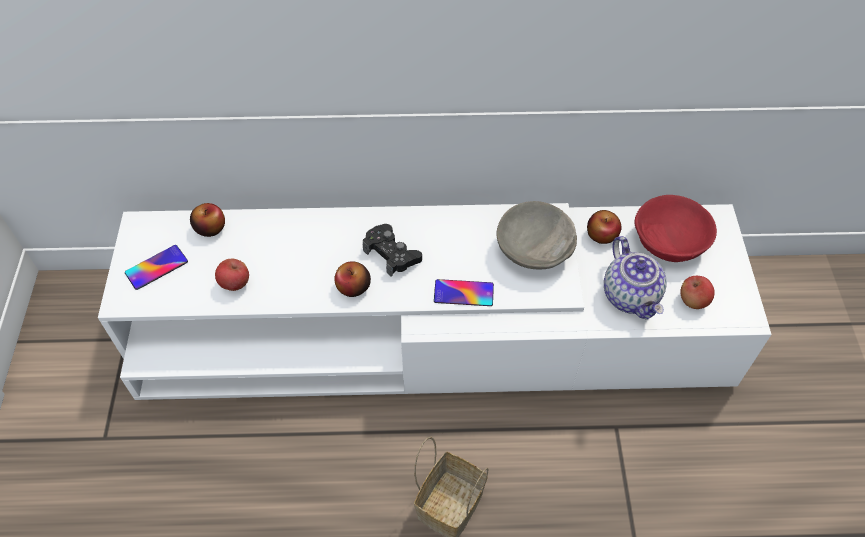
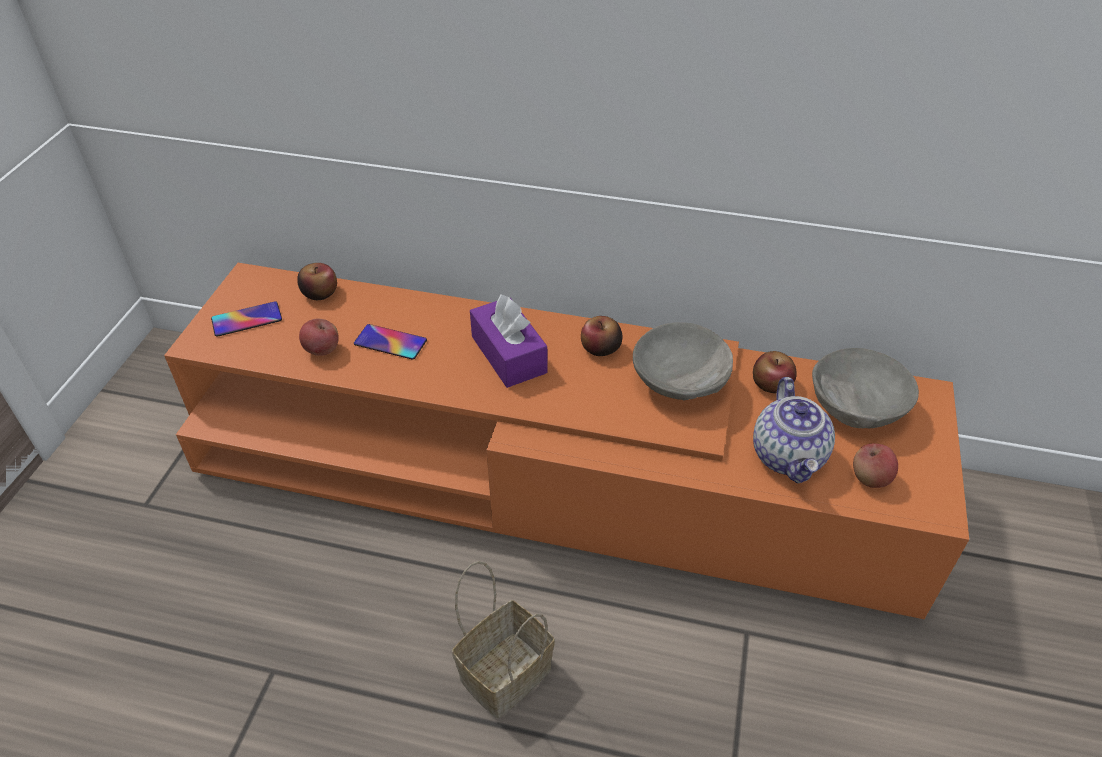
camera: 15 degrees right, 10 degrees down
white tv stand [98,203,772,400] -> orange tv stand [164,263,969,619]
apple [334,262,371,297] -> apple moved to [581,316,622,356]
black game controller [363,224,422,277] -> purple tissue box [470,294,547,388]
phone [434,279,494,306] -> phone moved to [354,324,427,360]
red bowl [635,195,717,262] -> grey bowl [812,348,919,428]

